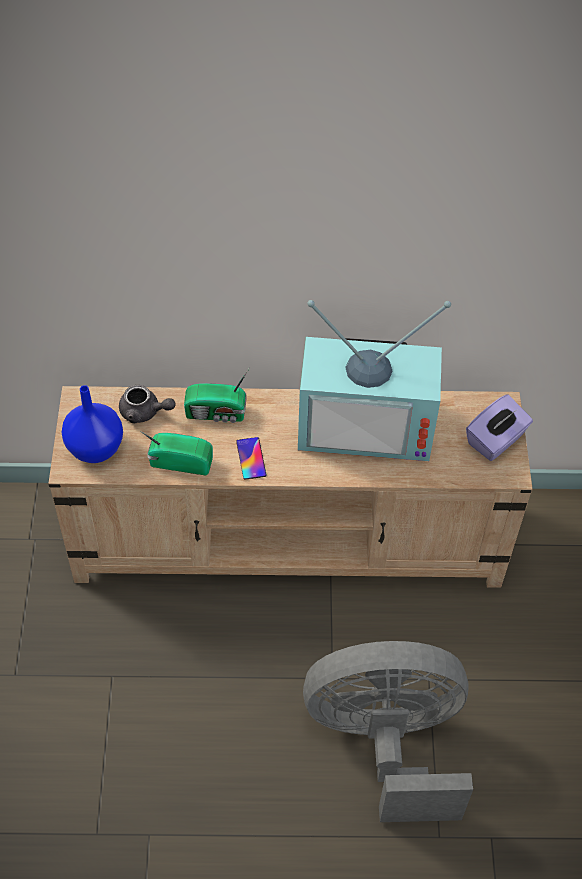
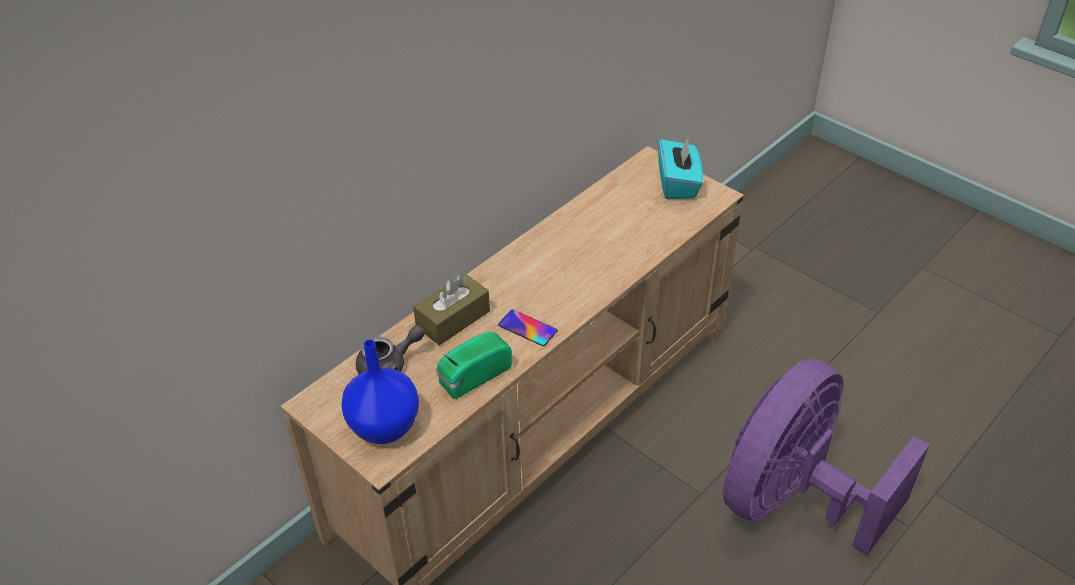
camera: 45 degrees left, 10 degrees down
radio [184,369,249,423] -> brown tissue box [413,273,490,345]
television [298,300,451,461] -> none
grey fan [303,641,473,822] -> purple fan [723,358,930,555]
purple tissue box [466,394,533,461] -> turquoise tissue box [658,138,703,199]

